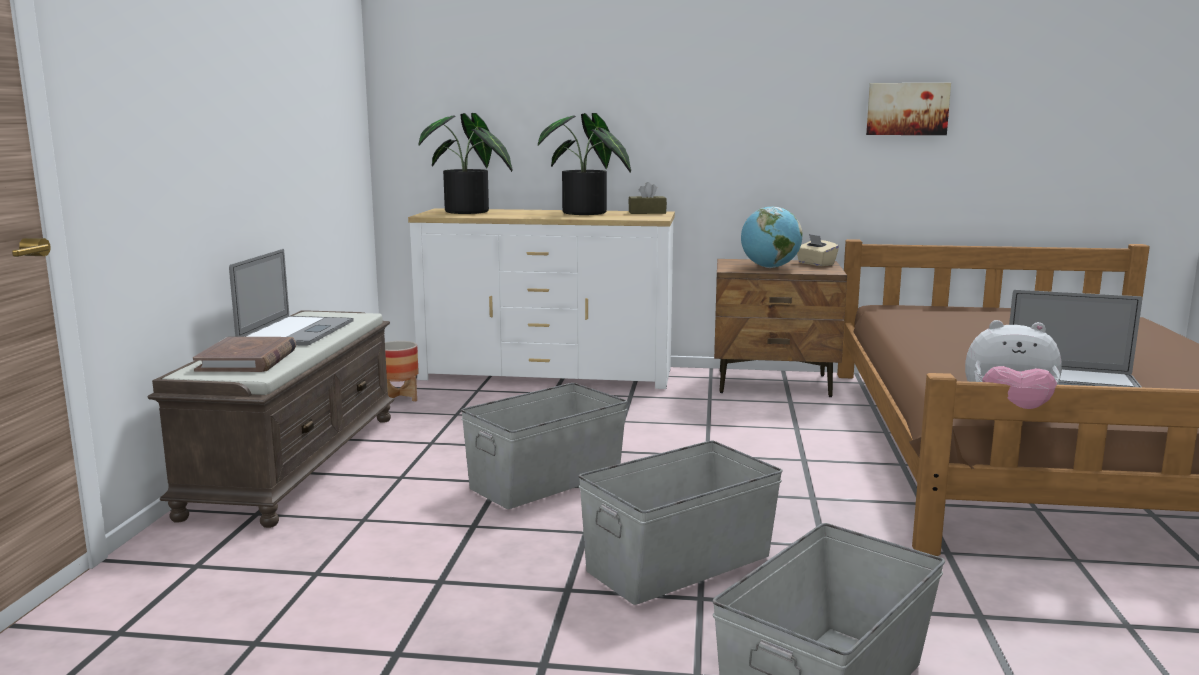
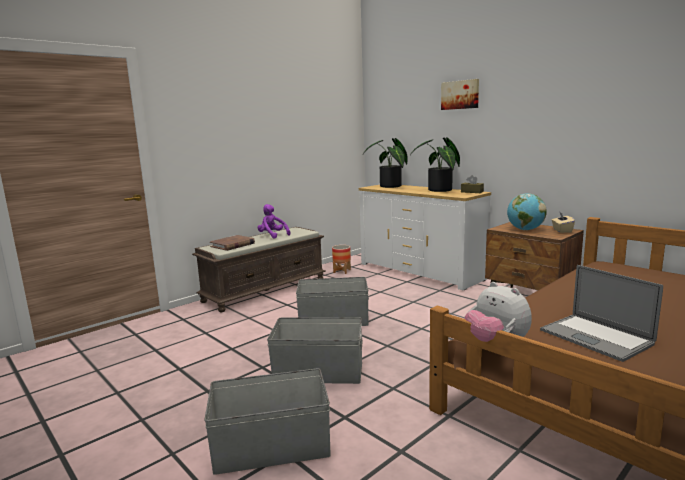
camera: 40 degrees right, 0 degrees up
laptop [229,249,354,346] -> purple plush toy [258,204,290,238]
picture [866,83,951,135] -> picture moved to [441,79,479,110]

